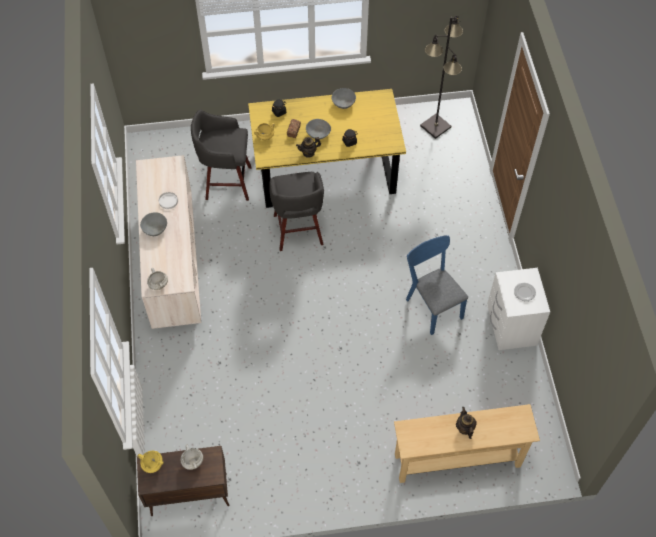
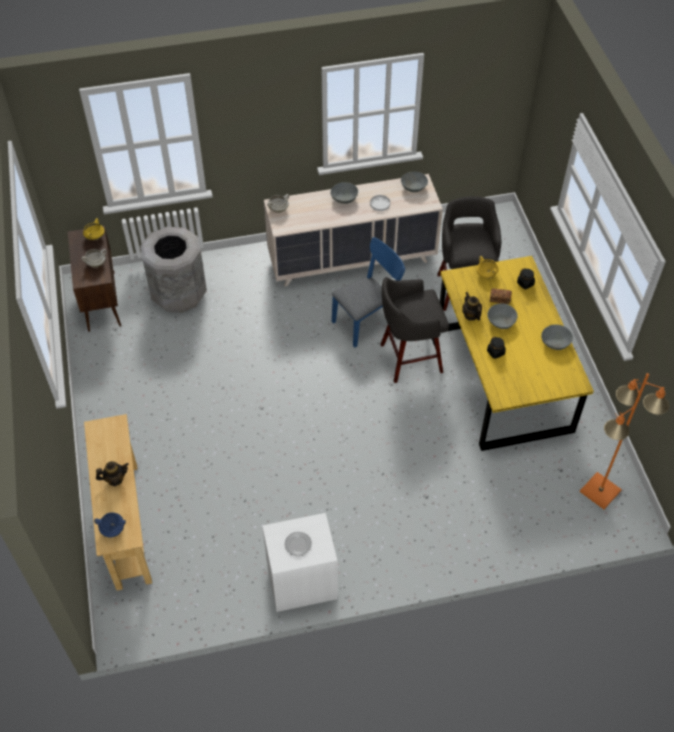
camera: 85 degrees right, 5 degrees down
blue chair [406,235,468,335] -> blue chair moved to [332,237,405,348]
black floor lamp [420,15,463,139] -> orange floor lamp [580,373,669,509]
none -> blue cooking pot [94,512,126,537]
none -> grey trash can [141,227,207,313]
none -> grey bowl [401,171,428,192]

